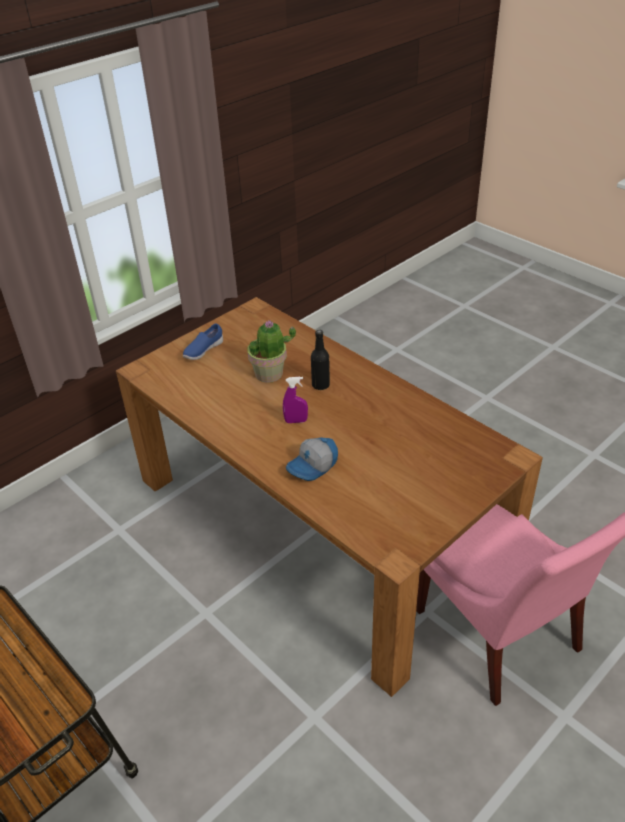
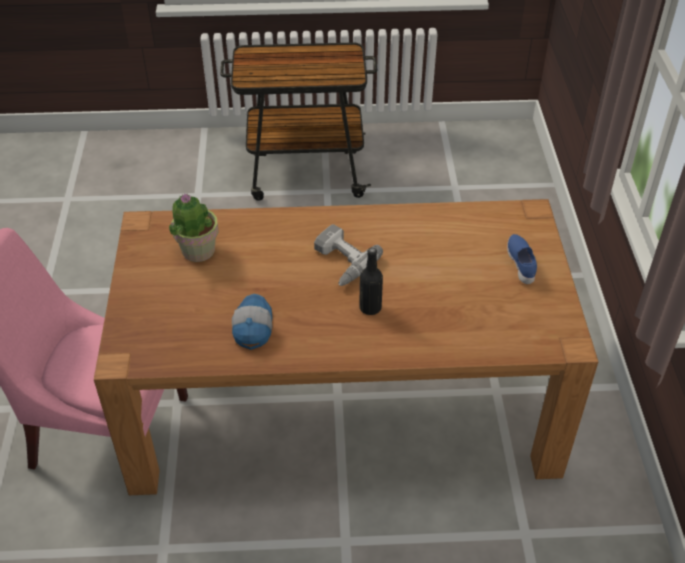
camera: 130 degrees right, 5 degrees up
potted plant [247,320,296,383] -> potted plant moved to [169,193,219,262]
purple spray bottle [283,377,308,423] -> power drill [314,224,383,286]
cap [286,437,338,481] -> cap moved to [232,294,272,350]

